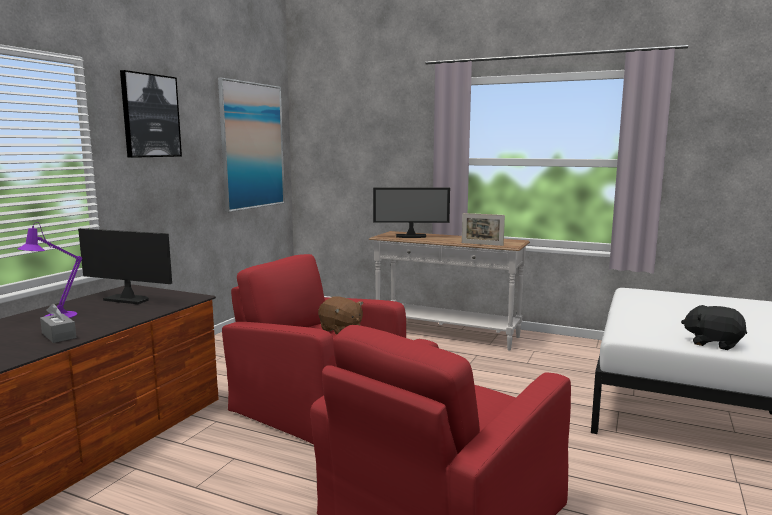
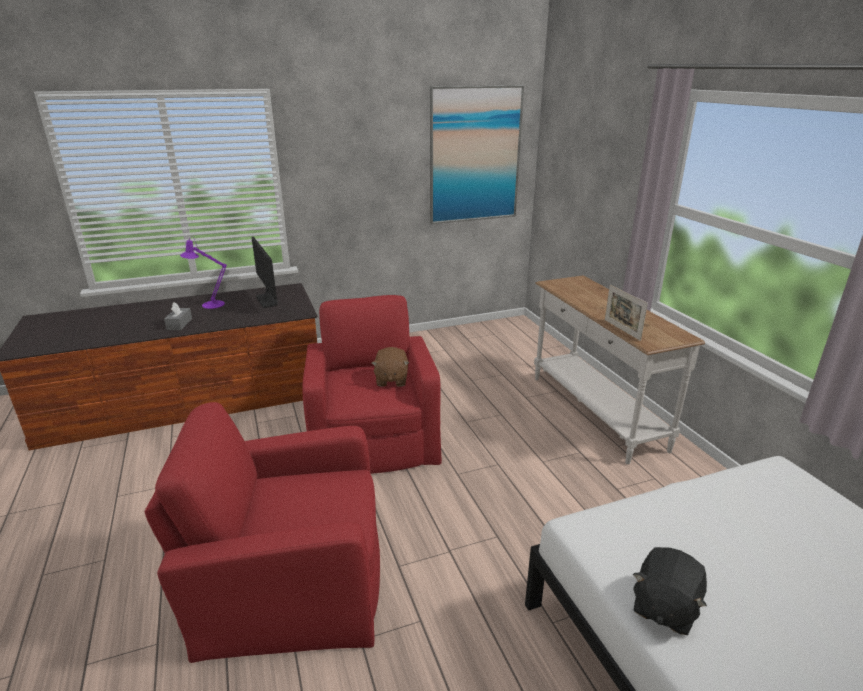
camera: 45 degrees right, 15 degrees up
picture [120,70,182,158] -> none
monitor [373,187,450,238] -> none
black plush toy [681,305,747,350] -> black plush toy turned 135 degrees counterclockwise [633,547,707,635]

